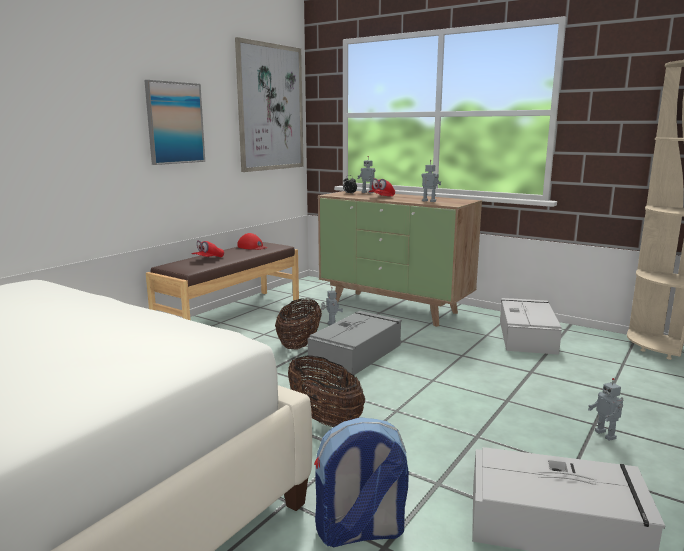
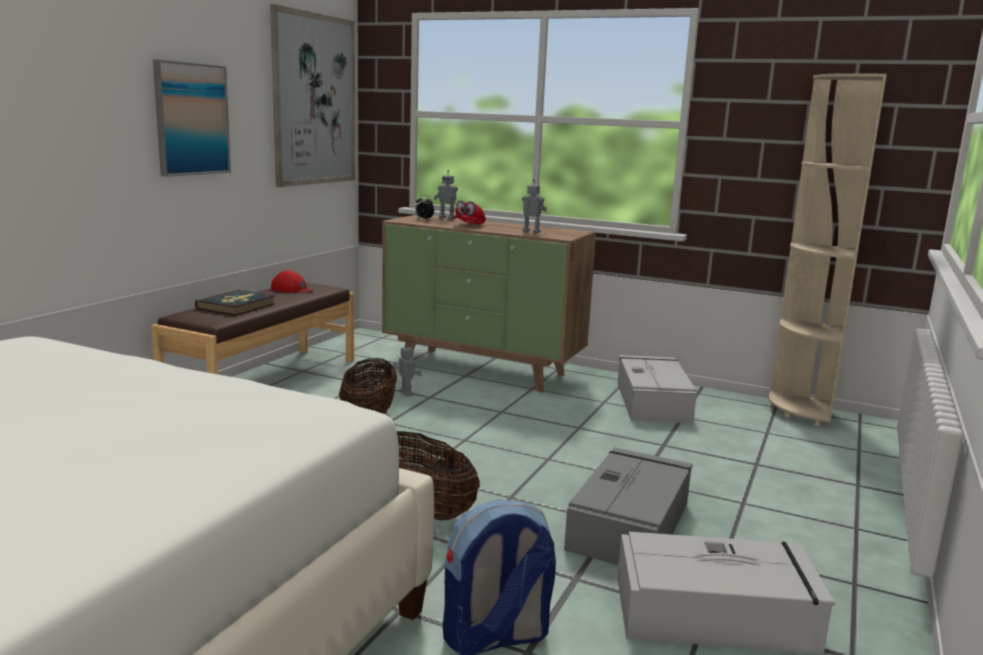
camera: 10 degrees left, 0 degrees up
red cap [191,240,224,257] -> book [195,290,276,316]
grey storage box [308,311,402,375] -> grey storage box moved to [564,447,693,565]
toy robot [588,378,623,441] -> none

